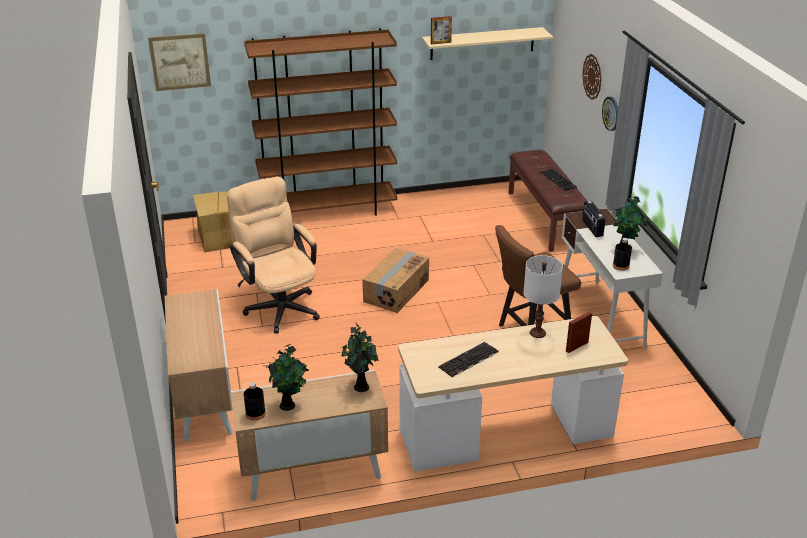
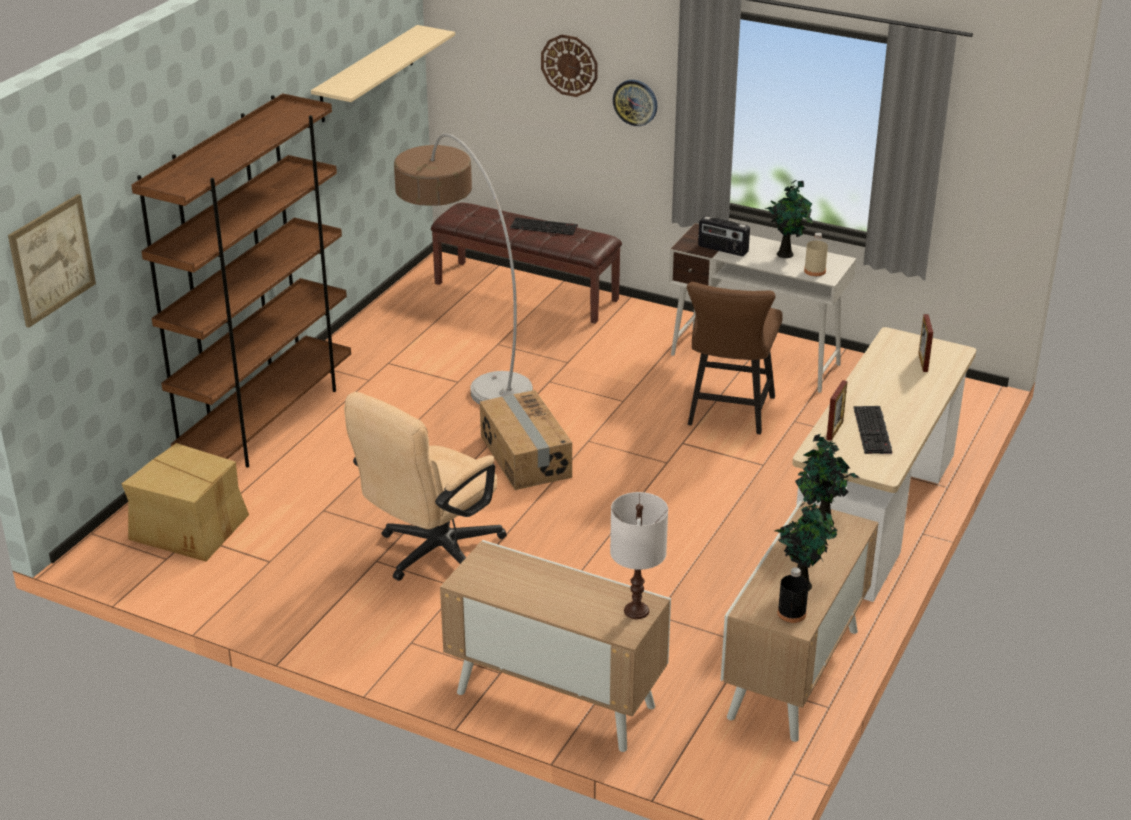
camera: 50 degrees left, 0 degrees up
beige office chair [227,176,320,334] -> beige office chair turned 60 degrees counterclockwise [344,392,507,581]
picture frame [431,16,452,45] -> picture frame moved to [826,380,848,441]
white table lamp [523,255,563,338] -> white table lamp moved to [610,492,668,619]
black bottle [613,238,632,271] -> beige bottle [804,233,828,276]
none -> floor lamp [394,133,533,405]

